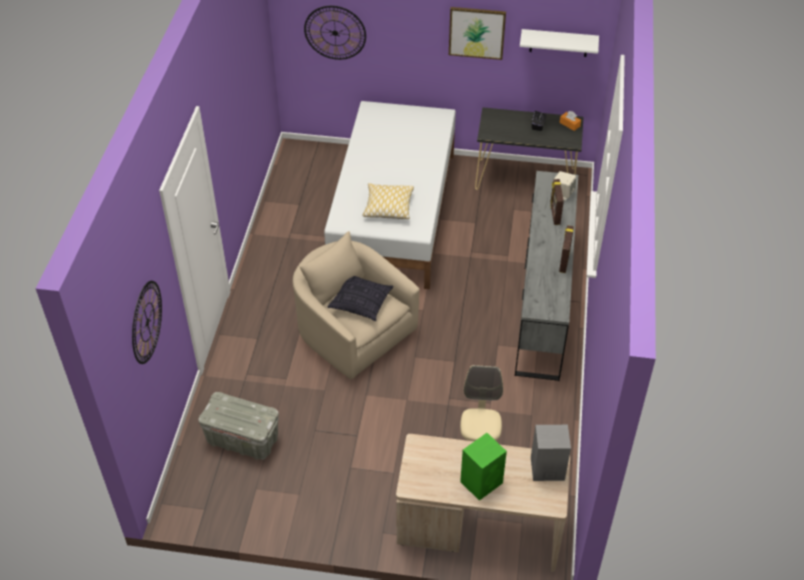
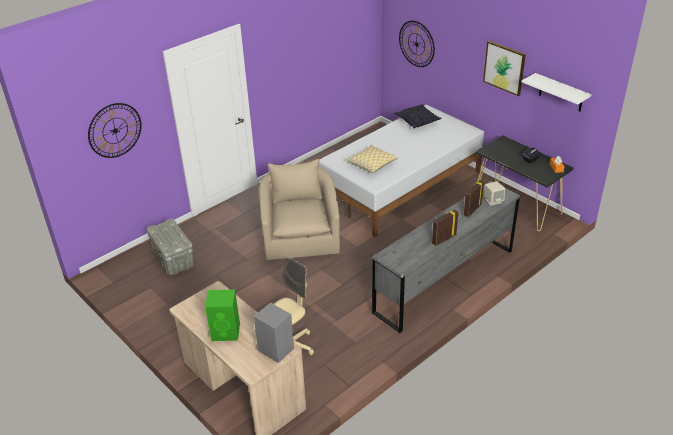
camera: 40 degrees right, 10 degrees down
pillow [328,276,393,321] -> pillow moved to [394,104,442,129]

